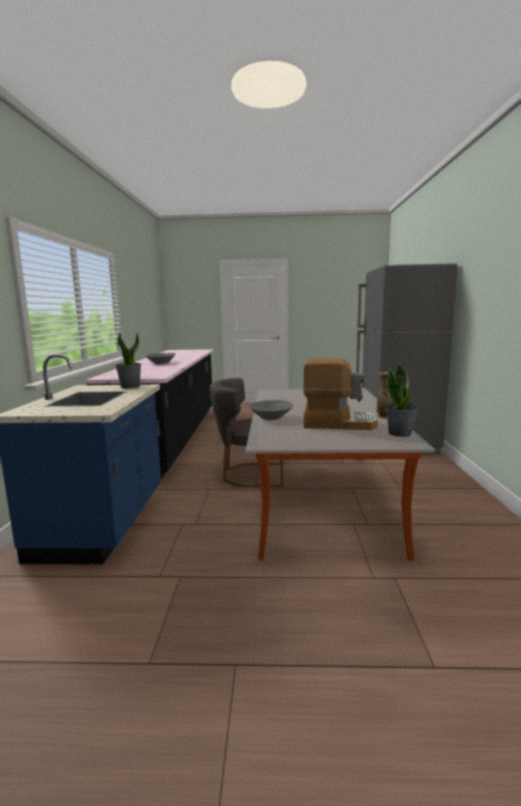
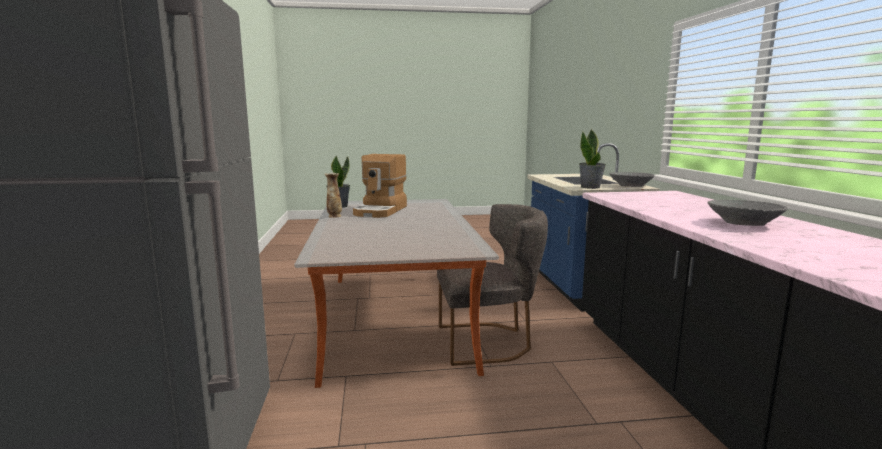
camera: 170 degrees right, 0 degrees up
grey bowl [249,400,293,420] -> grey bowl moved to [609,172,655,187]
coffee machine [303,358,378,430] -> coffee machine turned 75 degrees counterclockwise [353,154,407,218]

